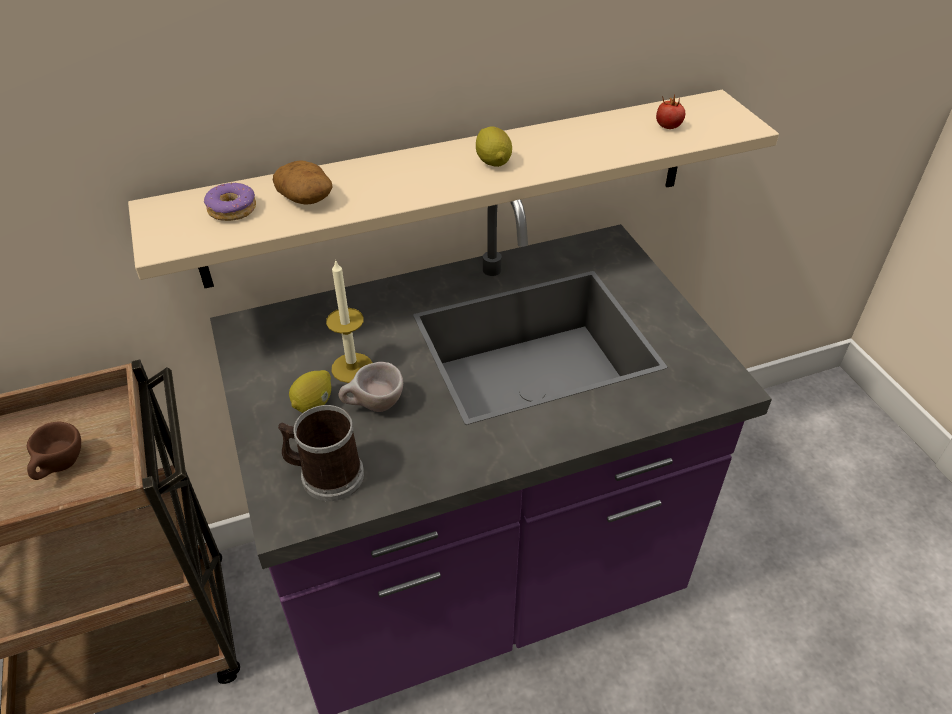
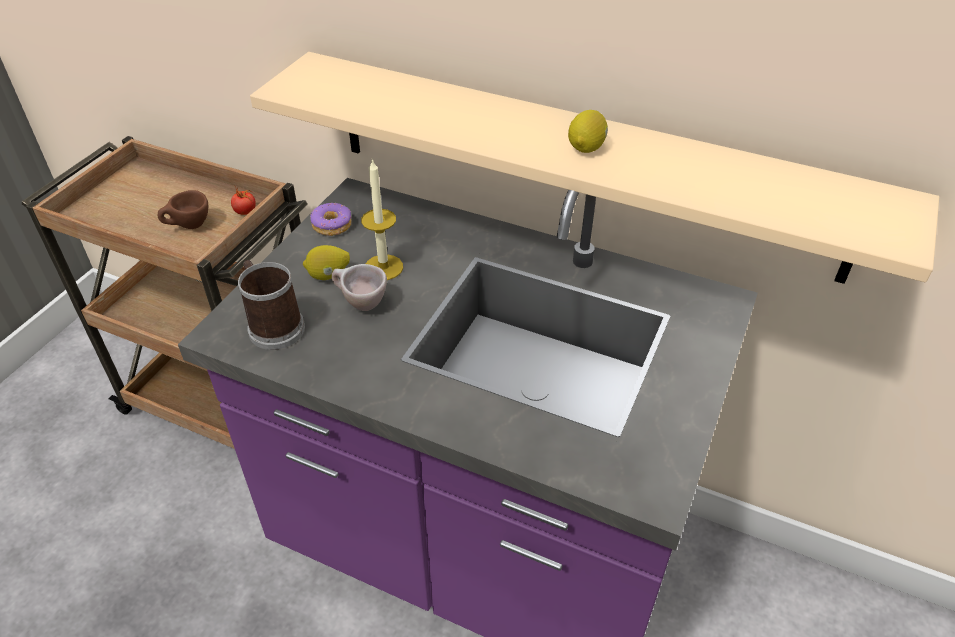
camera: 45 degrees right, 0 degrees up
donut [204,182,256,221] -> donut moved to [310,203,351,236]
potato [273,161,333,205] -> none
tomato [656,95,685,129] -> tomato moved to [231,186,256,215]

